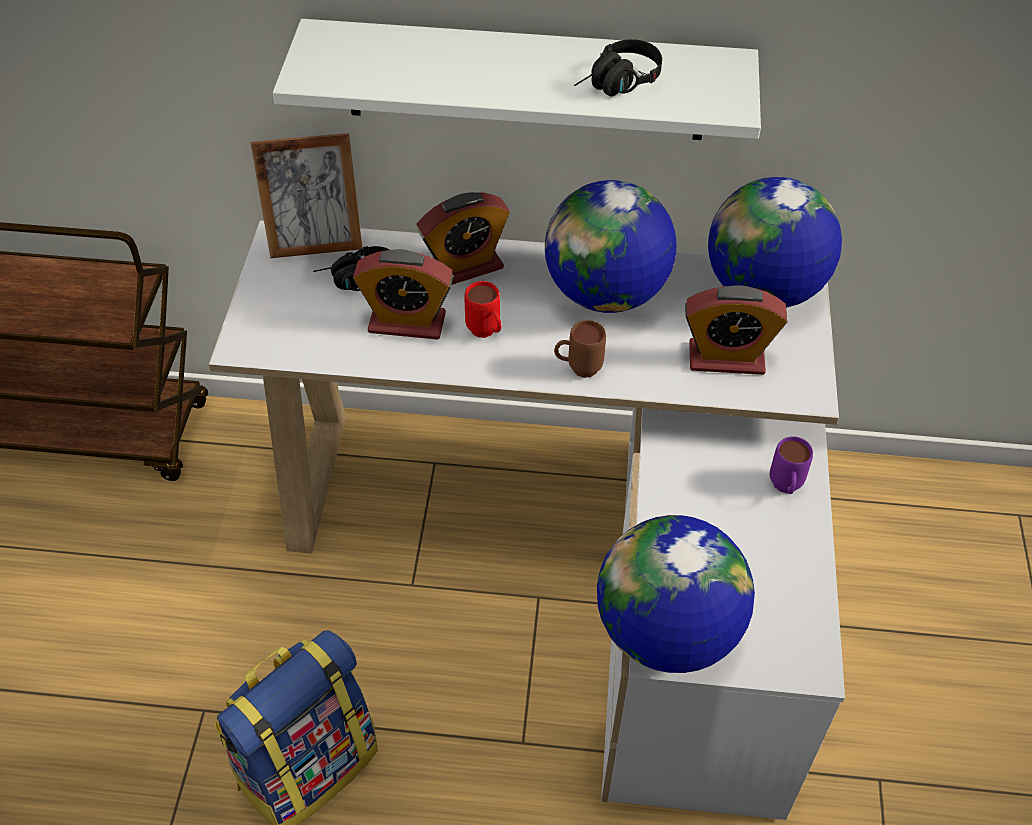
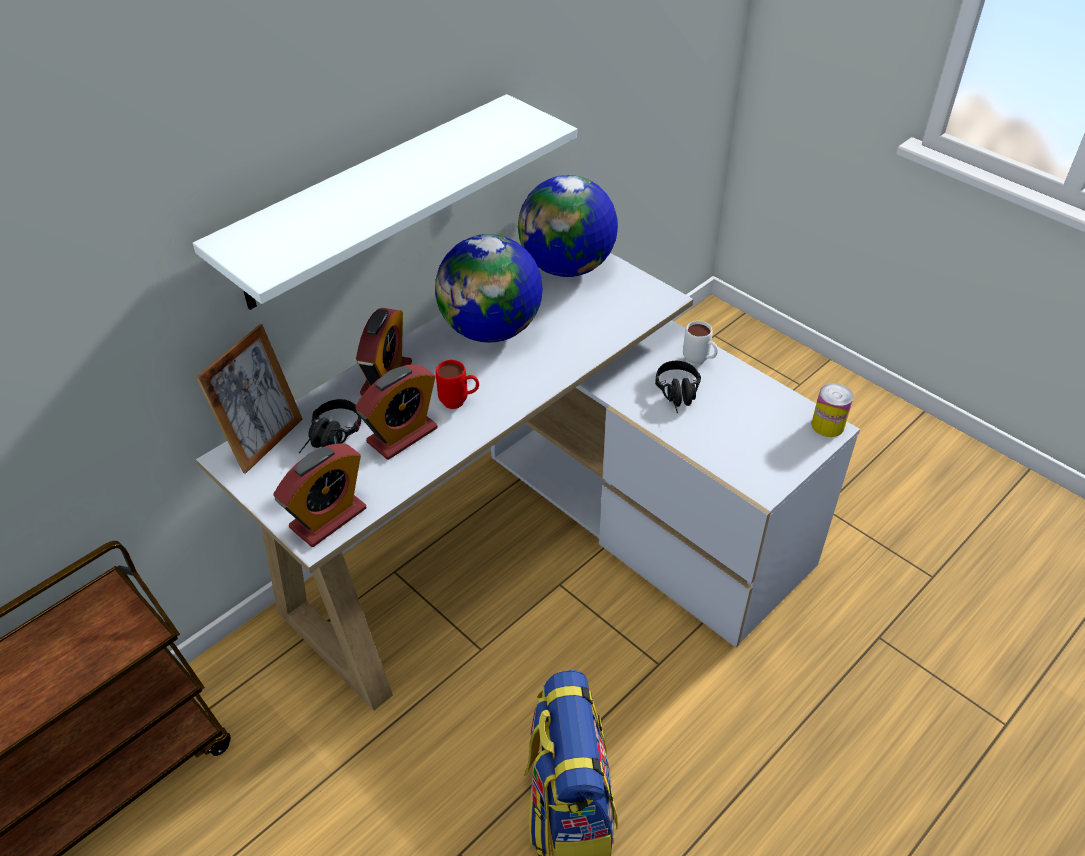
camera: 50 degrees left, 5 degrees down
brown mug [554,320,606,378] -> none
black headphones [574,39,662,96] -> black headphones moved to [655,361,701,413]
globe [597,515,755,673] -> none
alarm clock [685,285,788,375] -> alarm clock moved to [273,443,366,547]
purple mug [770,436,813,494] -> white mug [683,321,718,366]
none -> can [812,383,853,437]

